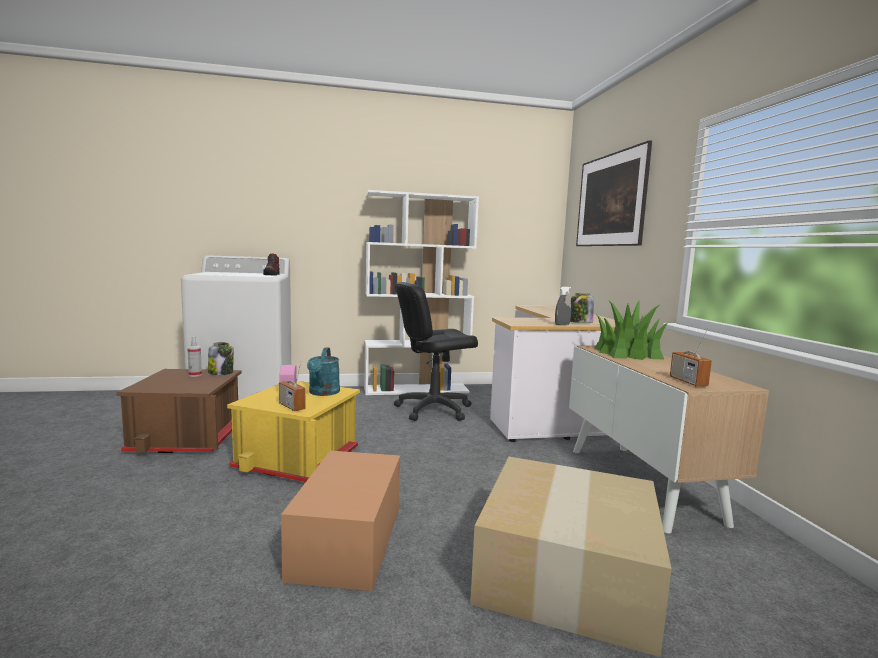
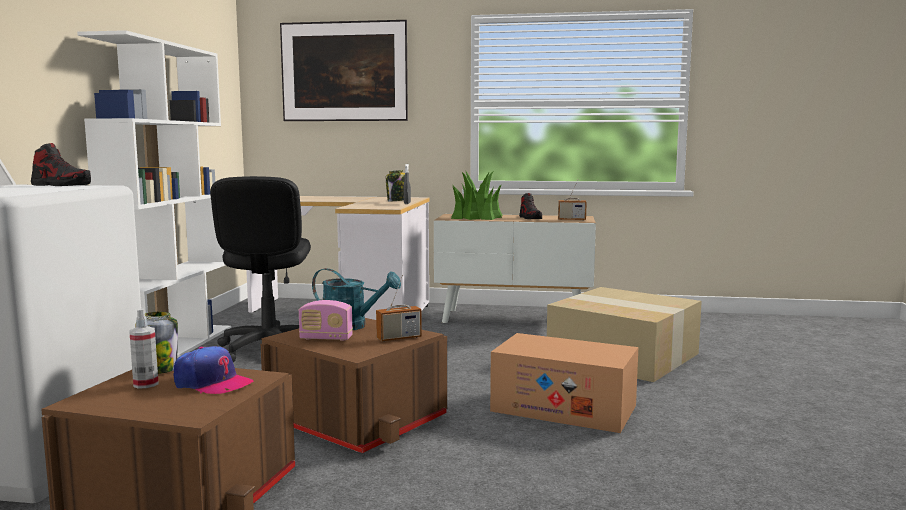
camera: 70 degrees left, 0 degrees up
yellow storage box [227,381,360,482] -> brown storage box [261,318,447,453]
none -> cap [173,346,253,394]
none -> shoe [519,193,542,219]

